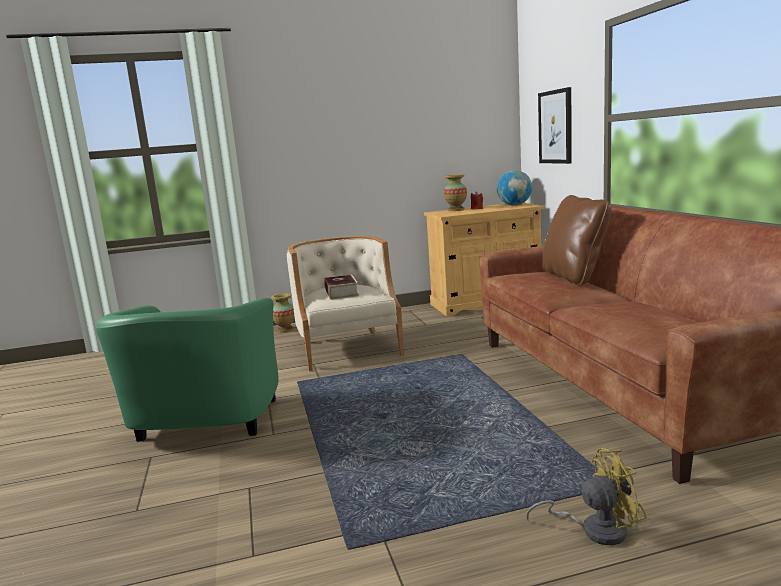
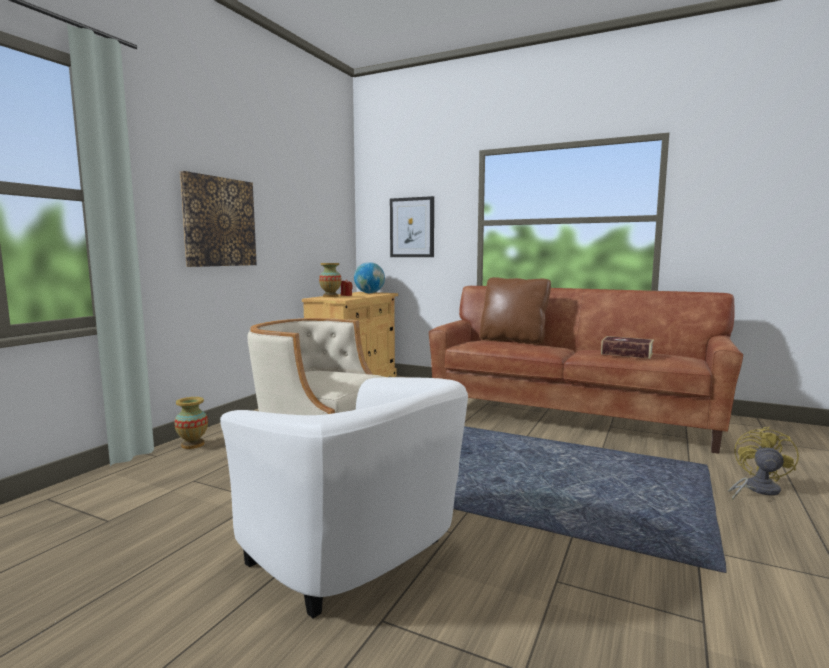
camera: 50 degrees left, 5 degrees down
green armchair [96,298,279,442] -> white armchair [220,377,468,619]
book [324,274,359,300] -> book moved to [601,336,654,359]
none -> picture [180,171,257,267]

